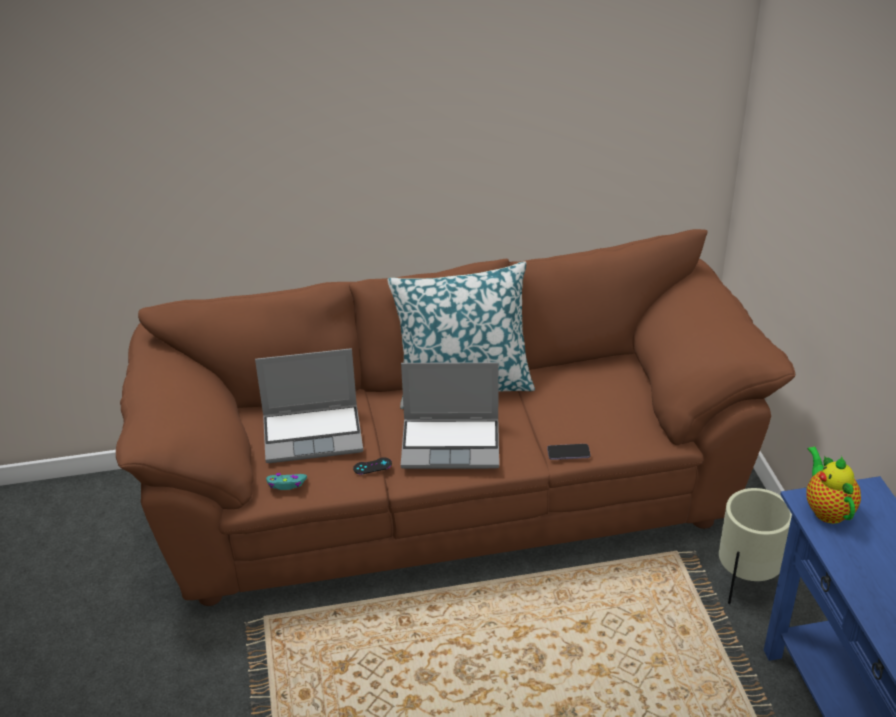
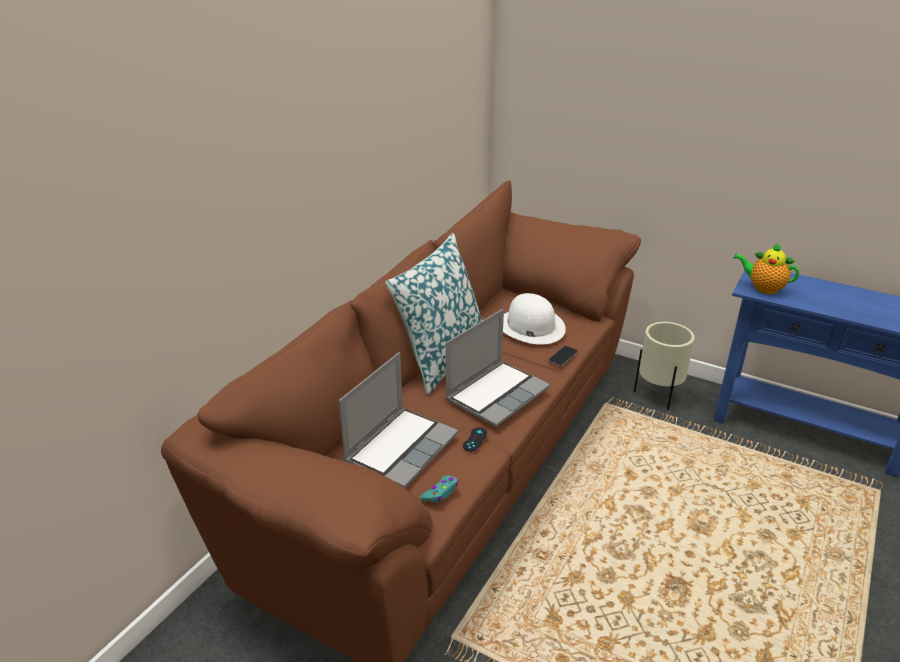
camera: 50 degrees left, 5 degrees down
none -> white hat [503,293,566,344]

